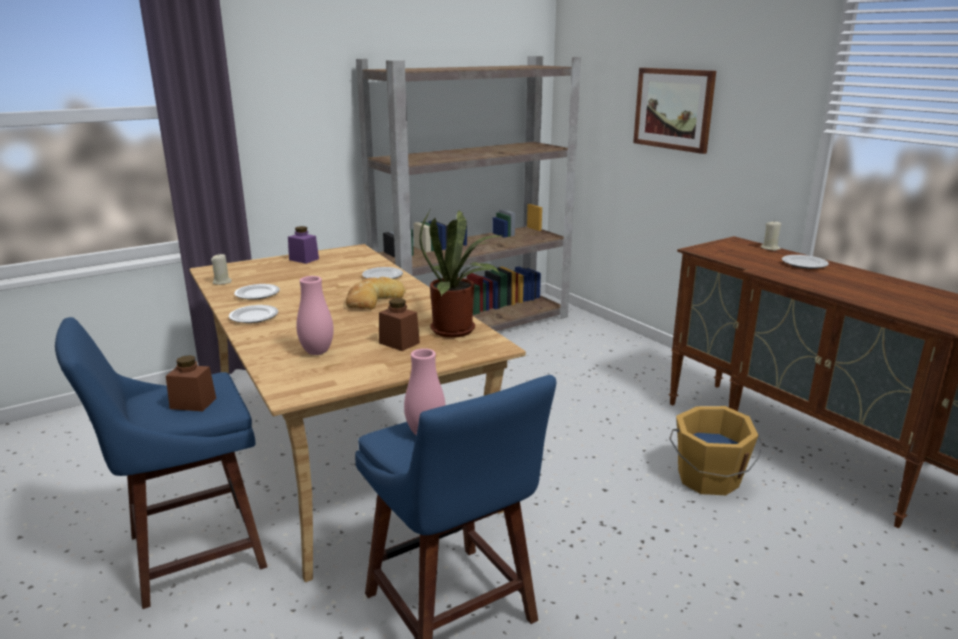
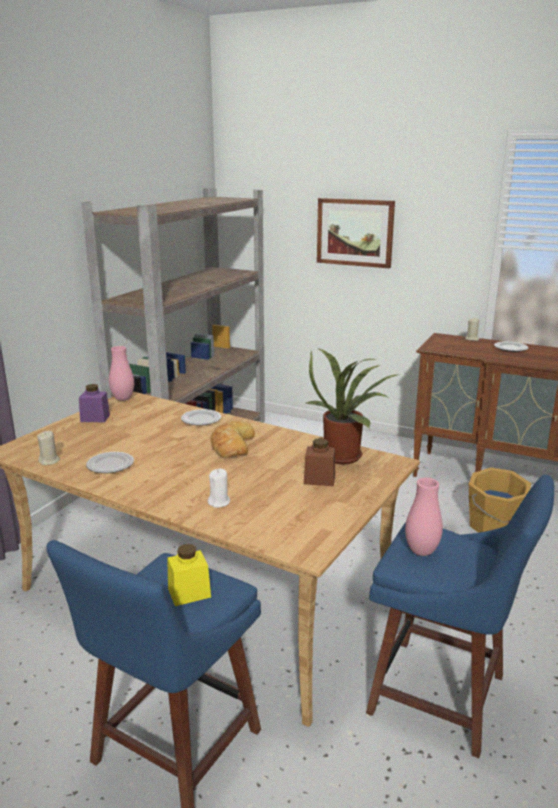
camera: 30 degrees left, 0 degrees up
brown jar [166,355,216,411] -> yellow jar [167,544,211,606]
plate [229,305,278,323] -> none
pink vase [296,276,334,355] -> pink vase moved to [109,346,134,401]
none -> white candle [207,468,230,508]

